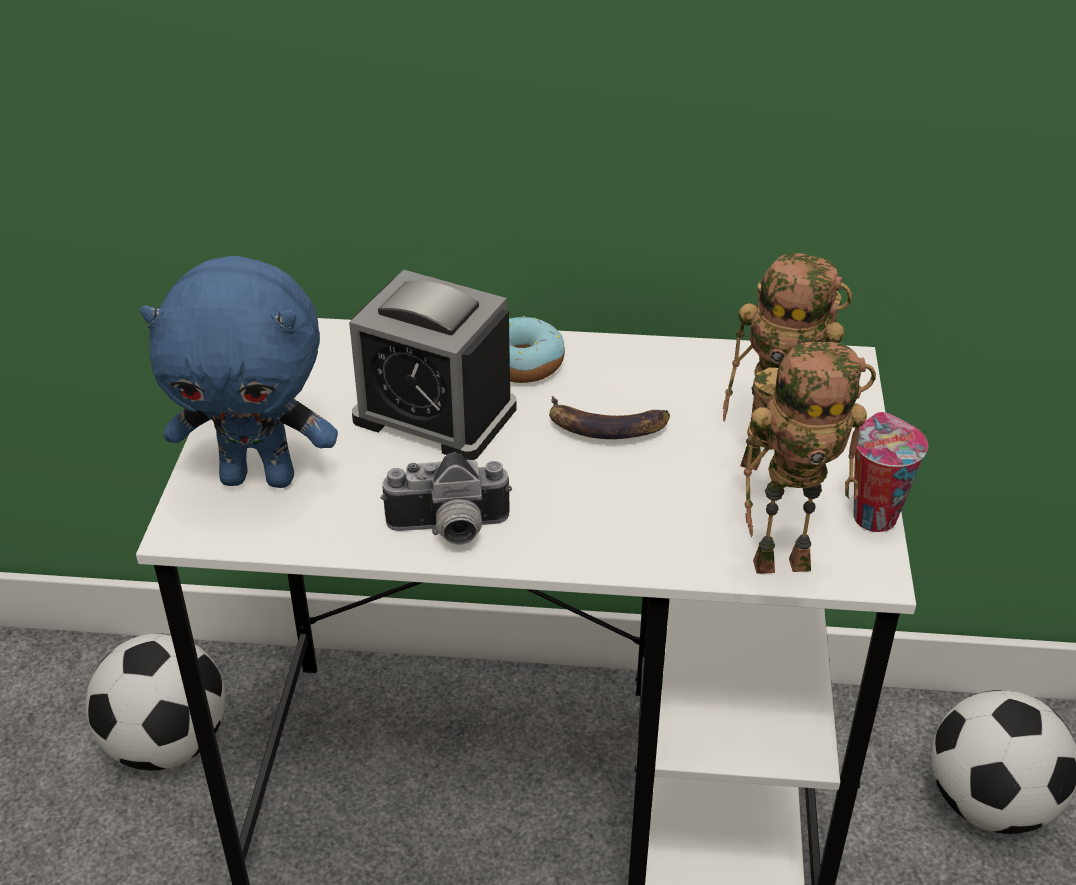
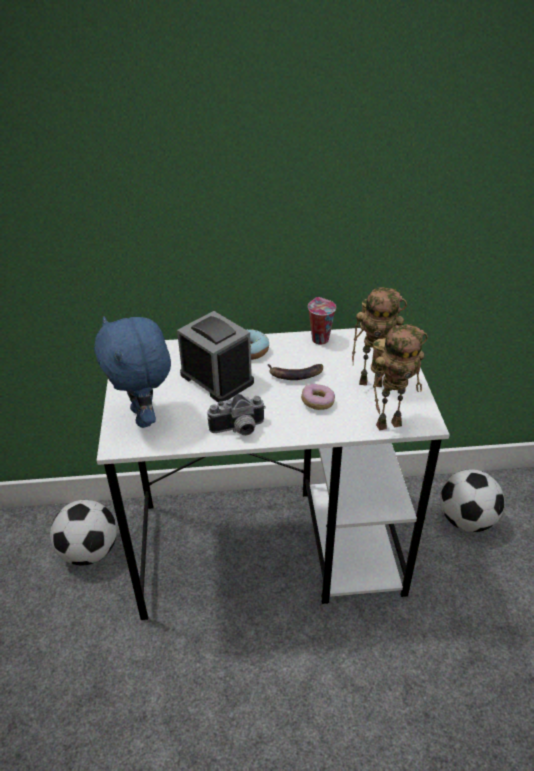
camera: 10 degrees left, 0 degrees up
blue plush toy [140,256,338,488] -> blue plush toy turned 75 degrees clockwise [94,317,171,428]
alarm clock [349,270,517,460] -> alarm clock turned 150 degrees counterclockwise [177,311,254,402]
cup [854,412,928,532] -> cup moved to [308,297,336,345]
none -> donut [301,384,335,410]

